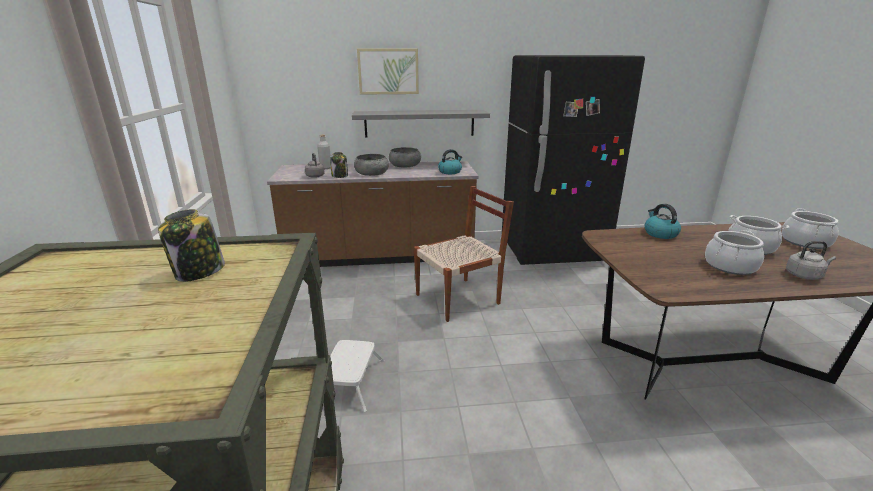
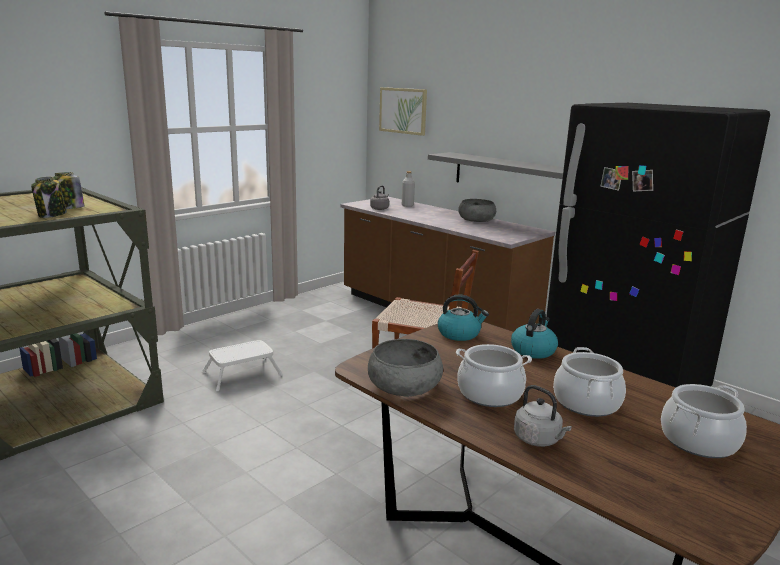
camera: 50 degrees right, 5 degrees down
jar [330,152,348,178] -> jar moved to [31,177,67,218]
grey bowl [354,154,389,176] -> grey bowl moved to [368,339,443,397]
picture [357,48,419,95] -> picture moved to [379,87,427,136]
kettle [438,149,462,174] -> kettle moved to [438,295,489,341]

